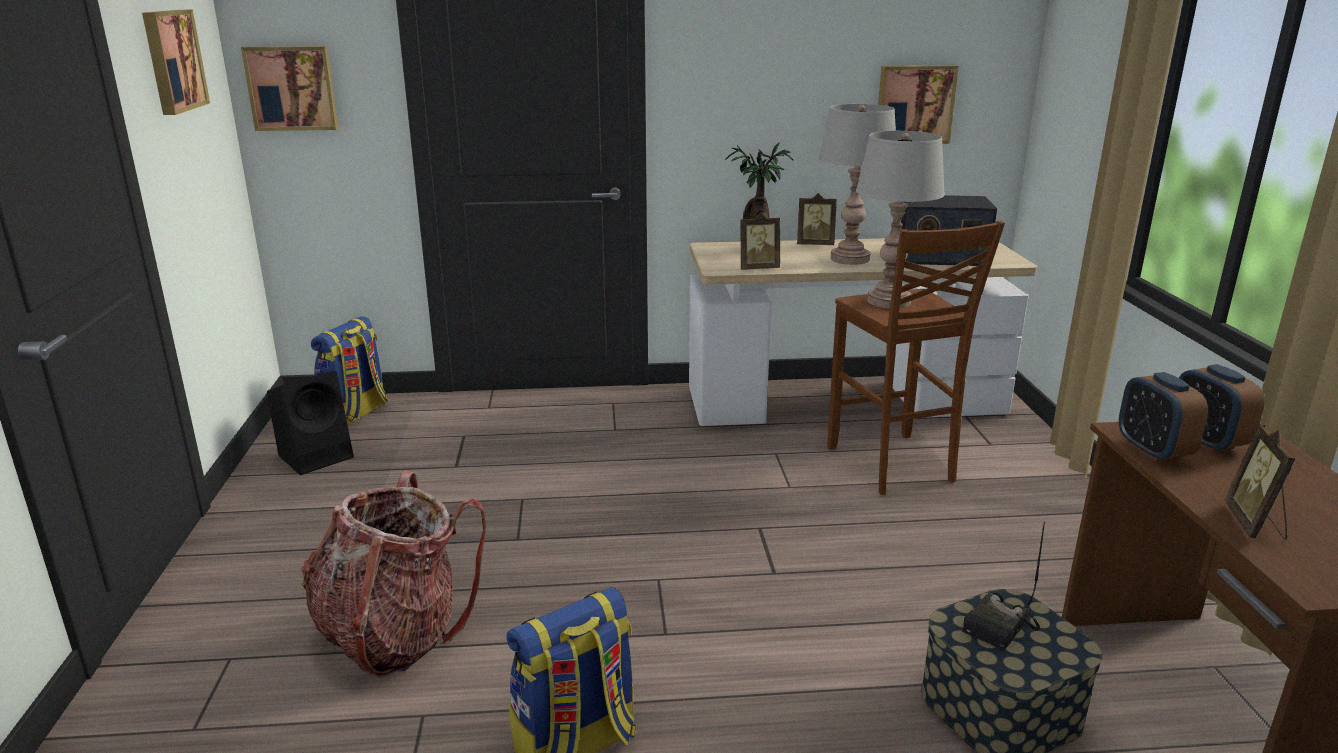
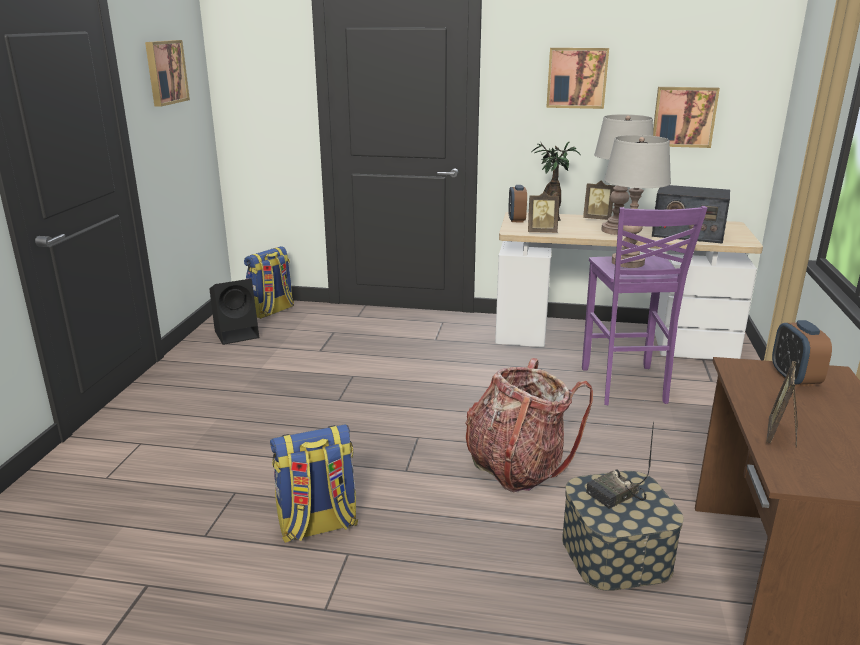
camera: 15 degrees right, 0 degrees up
picture [241,46,338,131] -> picture moved to [546,47,609,109]
backpack [301,470,486,678] -> backpack moved to [465,358,593,492]
brown stool [827,221,1005,495] -> purple stool [582,206,707,405]
alarm clock [1119,372,1208,462] -> alarm clock moved to [508,185,527,222]

